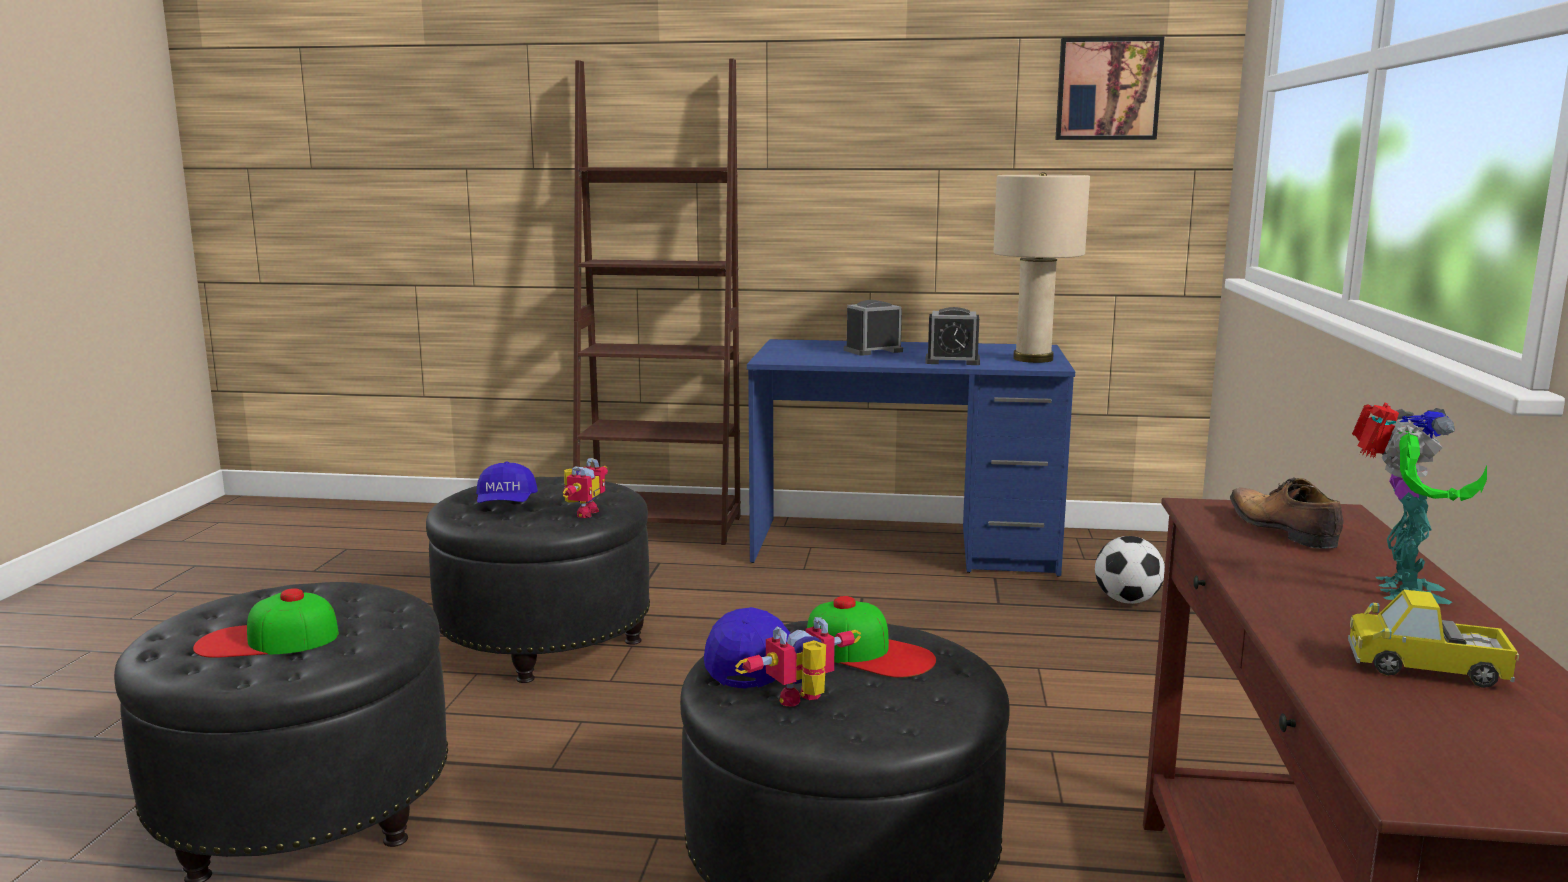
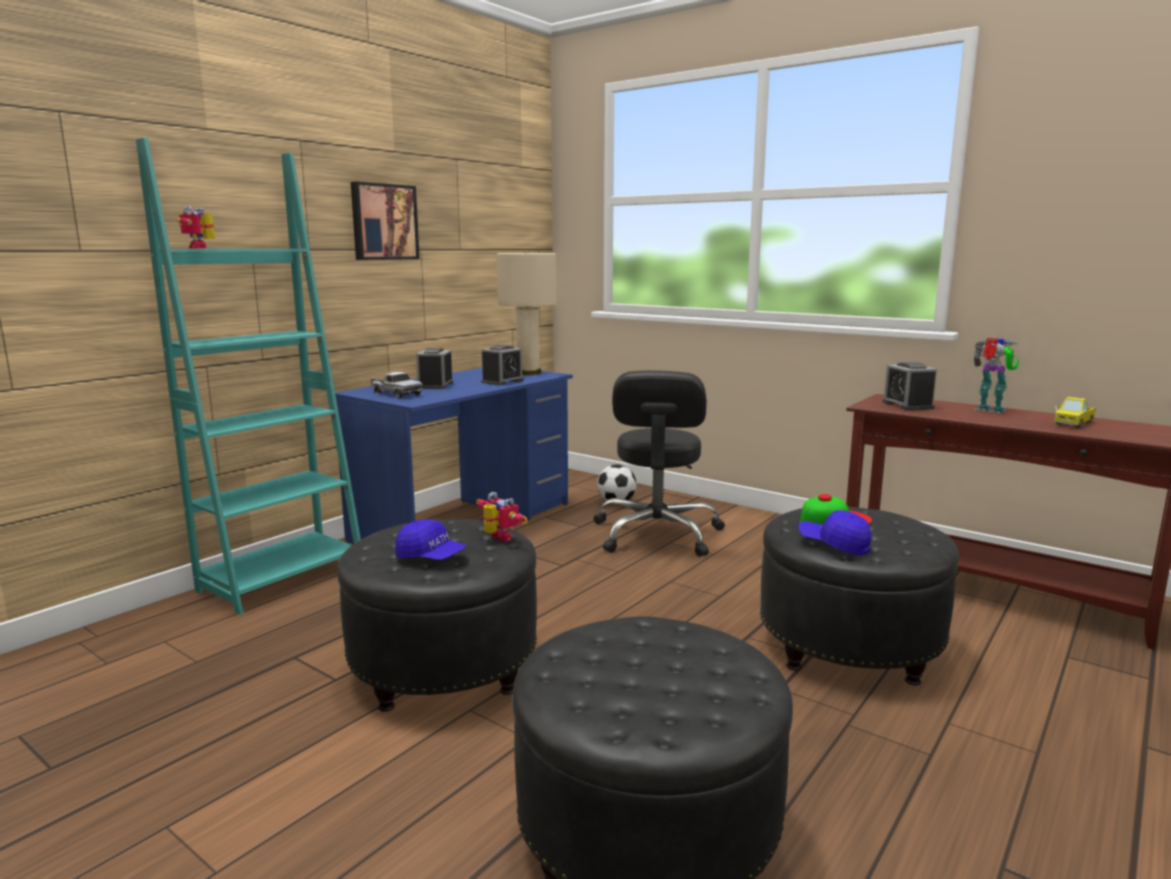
camera: 60 degrees left, 0 degrees up
cap [193,588,339,658] -> none
brown bookcase [573,59,741,545] -> turquoise bookcase [136,138,361,615]
toy robot [735,617,861,706] -> toy robot moved to [178,206,215,248]
picture [1055,37,1164,140] -> picture moved to [351,181,420,260]
shoe [1230,477,1343,549] -> alarm clock [882,362,937,411]
none -> toy truck [371,372,423,398]
none -> black office chair [593,370,725,557]

